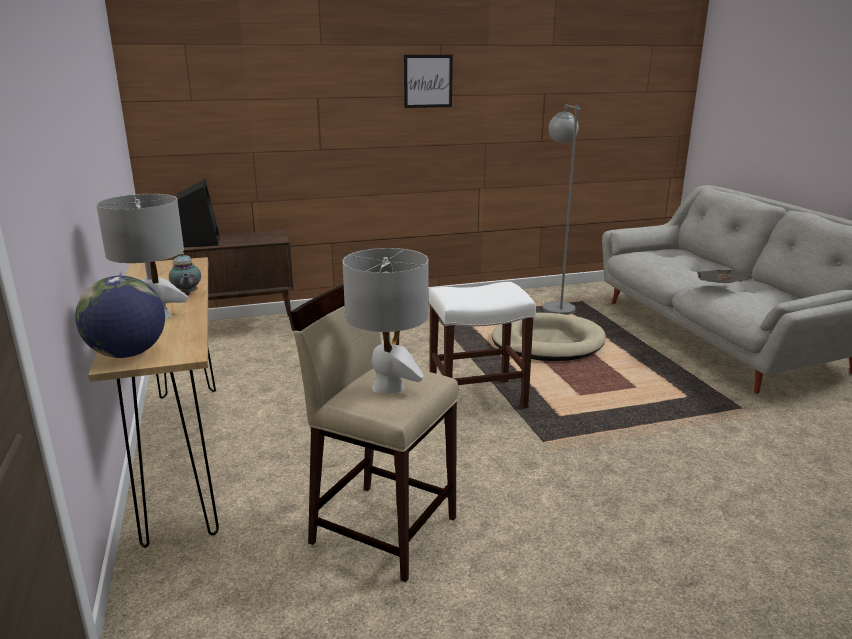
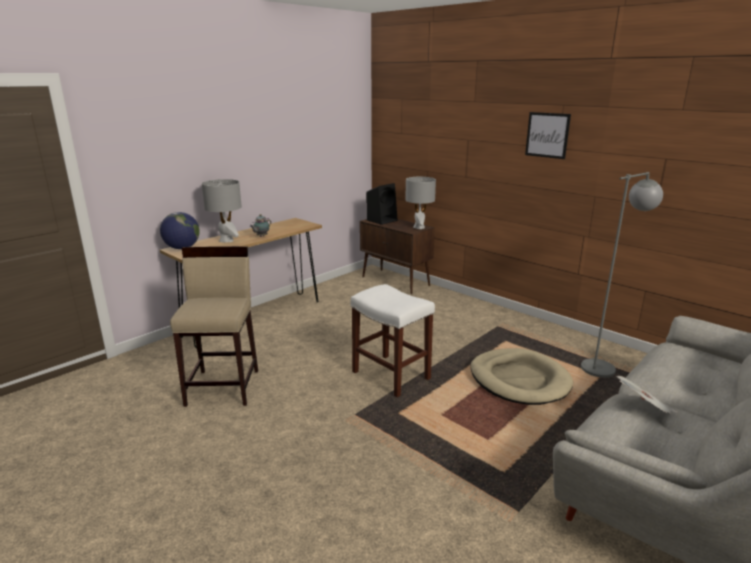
camera: 60 degrees right, 0 degrees up
grey table lamp [343,248,428,394] -> grey table lamp moved to [405,177,436,229]

